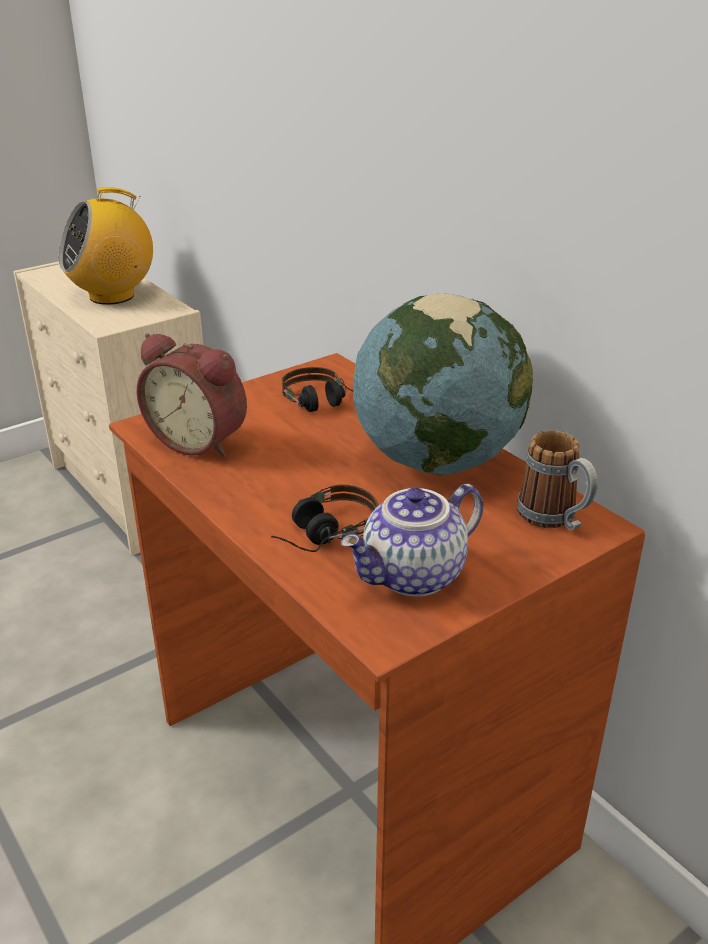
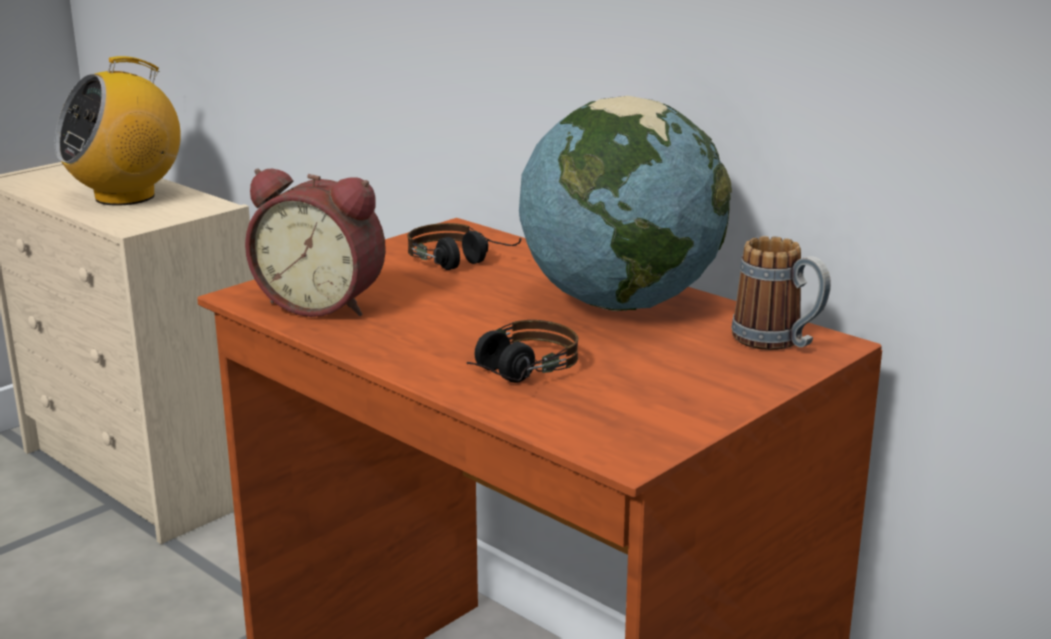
camera: 10 degrees left, 10 degrees down
teapot [341,484,483,597] -> none

